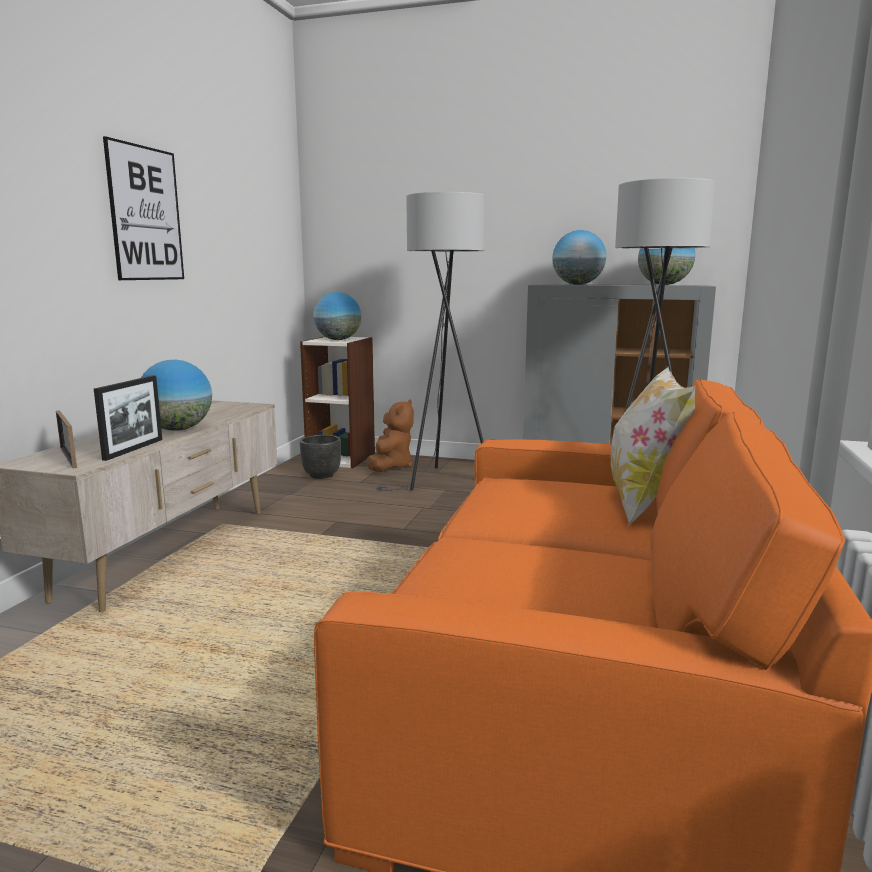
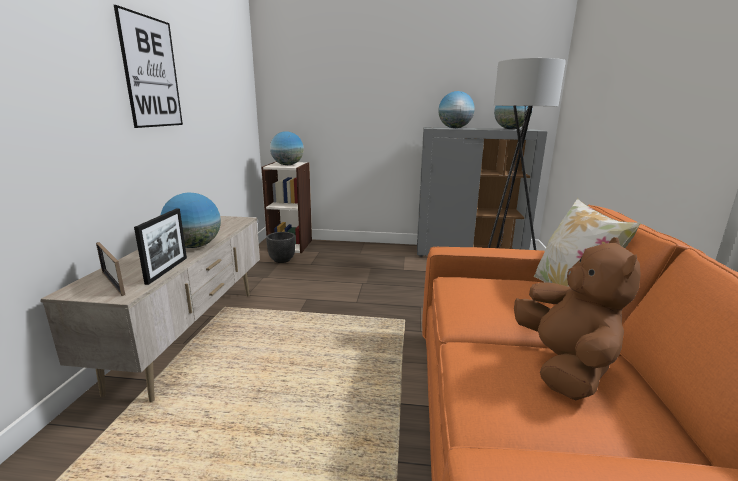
camera: 10 degrees left, 5 degrees up
brown plush toy [366,400,414,472] -> brown plush toy moved to [514,237,641,401]
grey floor lamp [376,192,486,491] -> none

